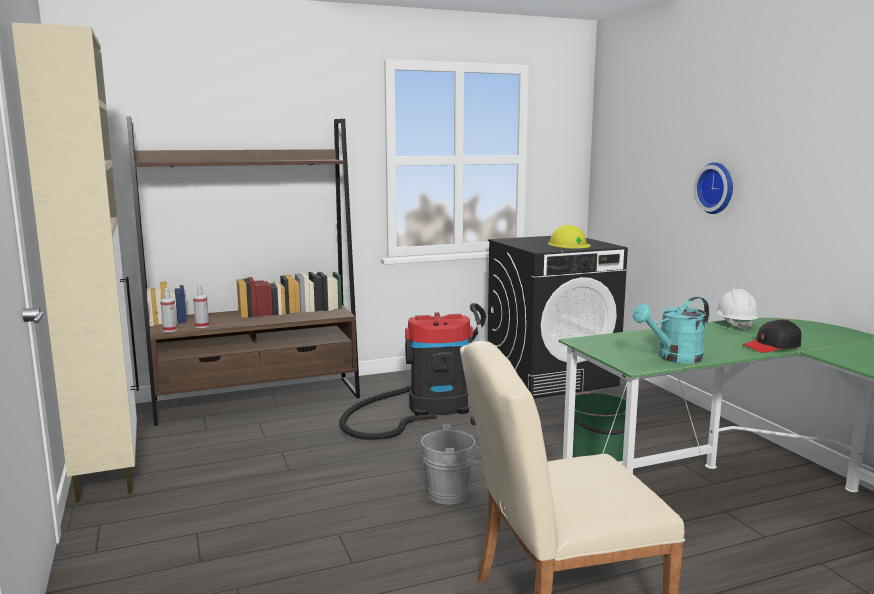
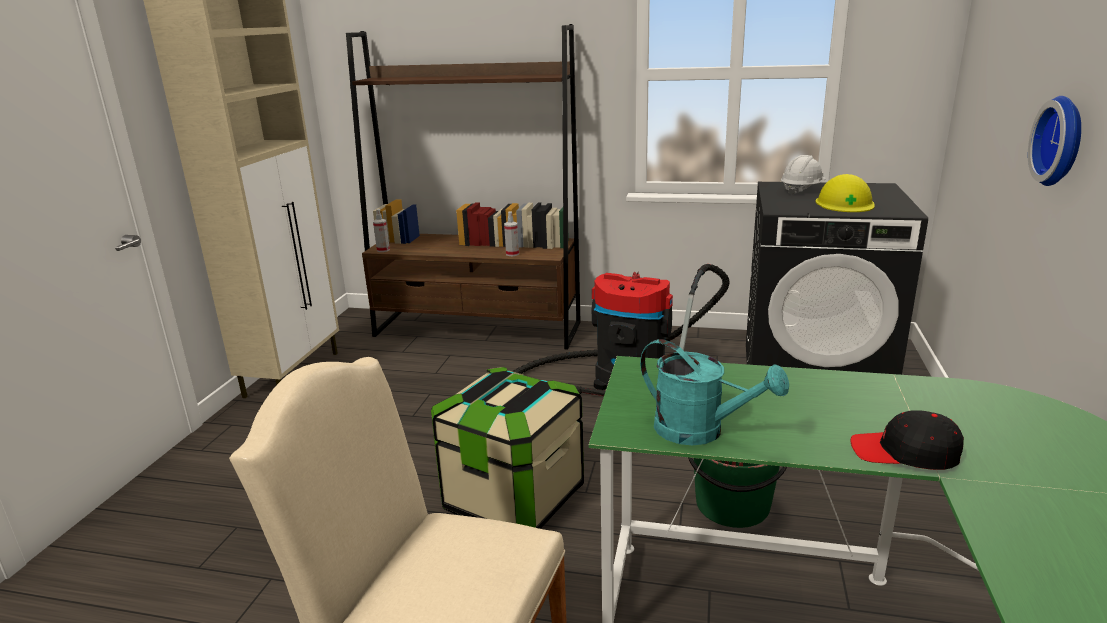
camera: 35 degrees right, 10 degrees up
spray bottle [193,285,209,328] -> spray bottle moved to [504,211,519,256]
grey bucket [421,424,483,505] -> storage box [431,367,584,529]
turquoise watering can [633,297,709,364] -> turquoise watering can turned 150 degrees counterclockwise [640,339,789,445]
white hard hat [715,289,760,331] -> white hard hat moved to [781,155,826,195]

